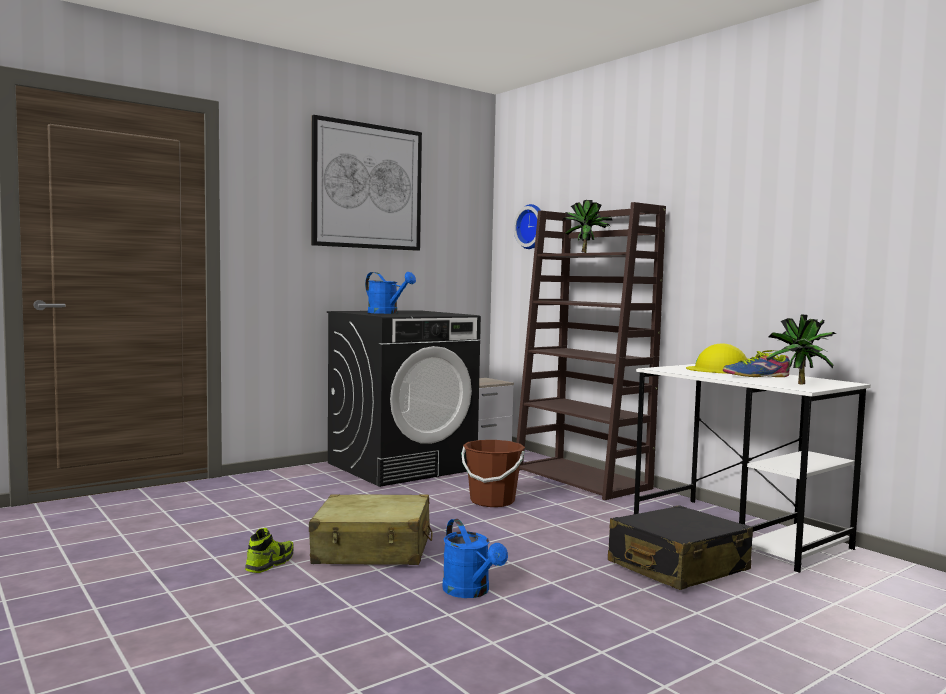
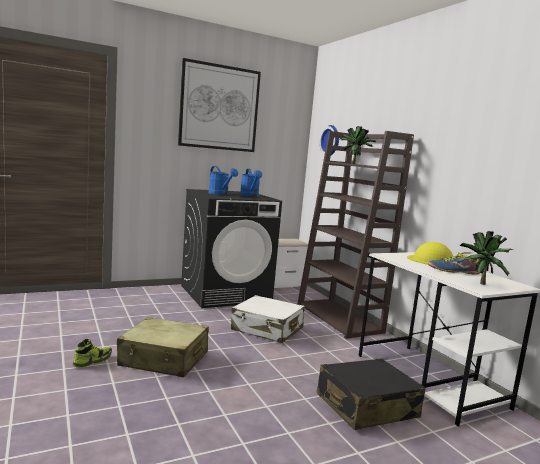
camera: 10 degrees right, 5 degrees up
blue watering can [442,519,508,598] -> blue watering can moved to [240,169,262,197]
brown bucket [461,440,525,507] -> white suitcase [231,295,305,343]

